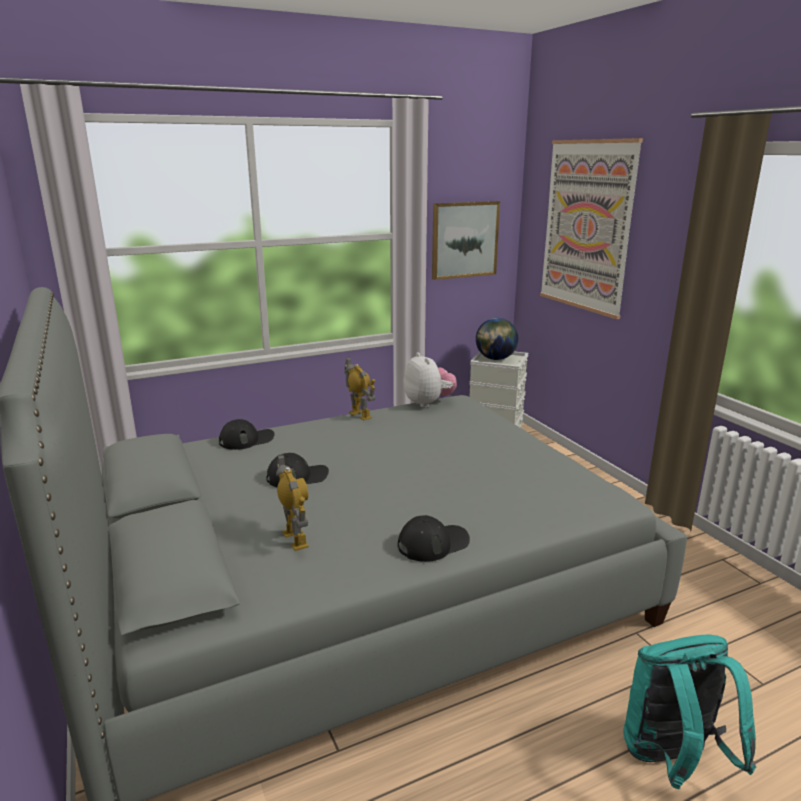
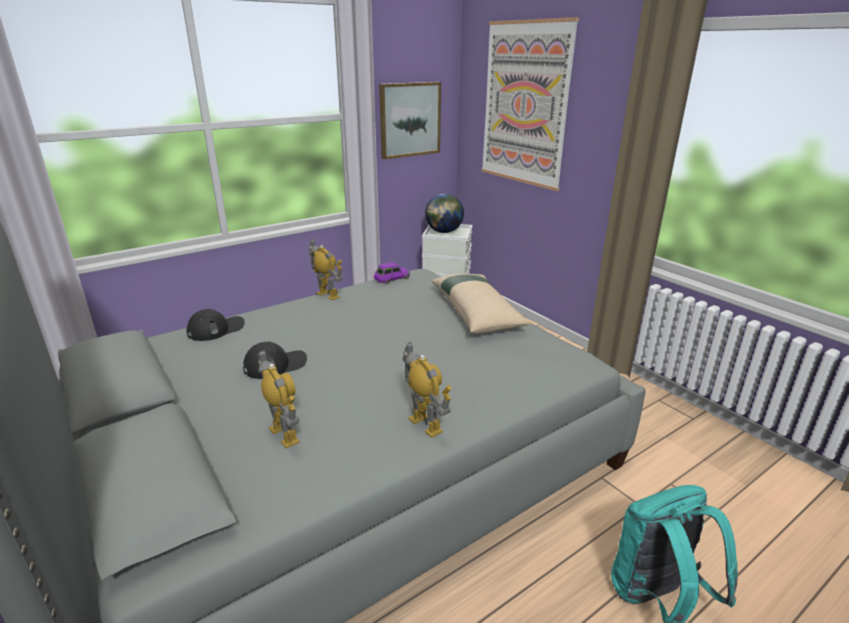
camera: 10 degrees left, 5 degrees up
black cap [398,515,470,562] -> toy robot [403,342,452,438]
plush toy [404,352,457,408] -> purple toy car [374,262,410,284]
none -> beige pillow [432,274,532,334]

